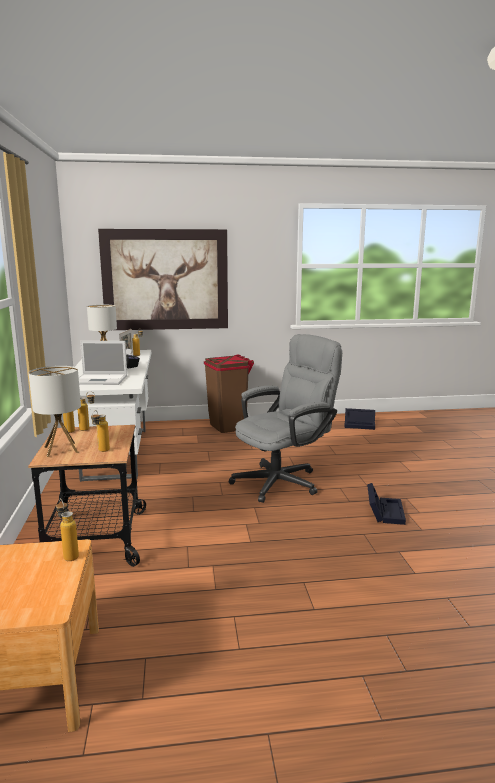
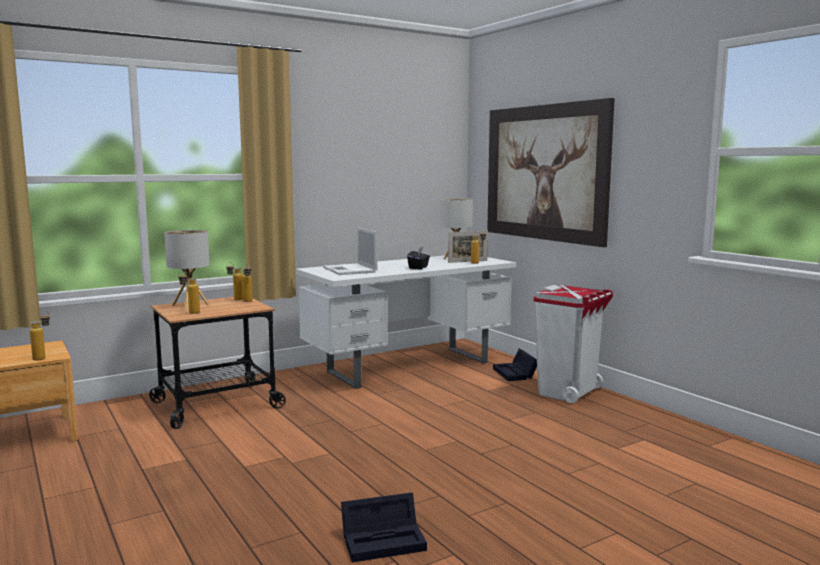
camera: 65 degrees right, 5 degrees down
brown trash can [204,355,254,433] -> white trash can [534,285,613,403]
grey office chair [229,334,342,503] -> none
black storage box [344,408,375,430] -> black storage box moved to [493,349,537,381]

